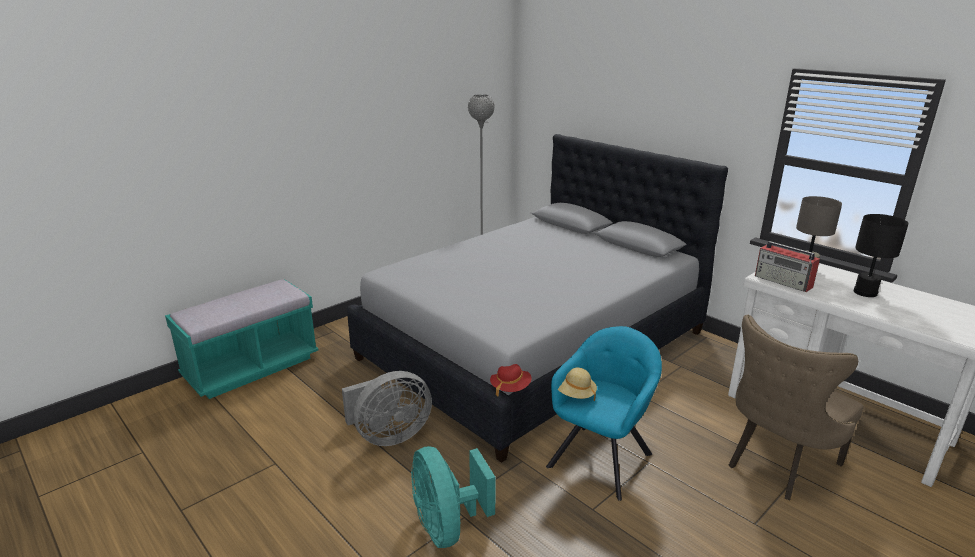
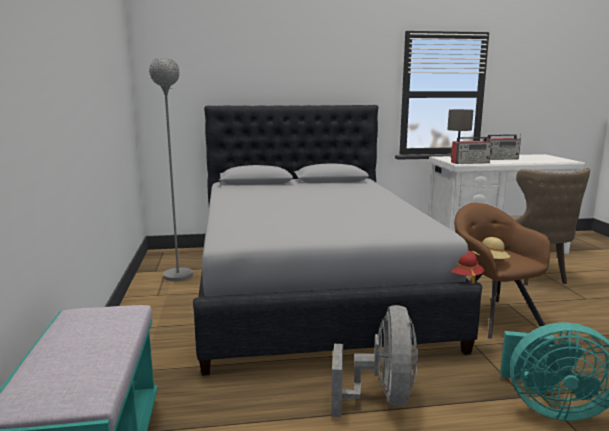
camera: 55 degrees left, 10 degrees down
turquoise armchair [546,326,662,501] -> brown armchair [454,203,550,339]
black table lamp [854,214,908,297] -> radio [483,134,521,160]

